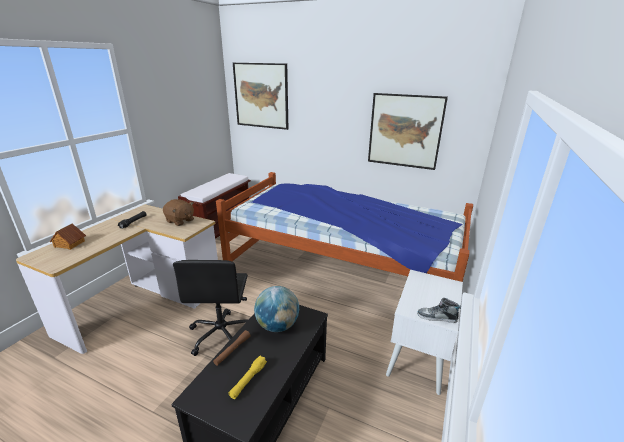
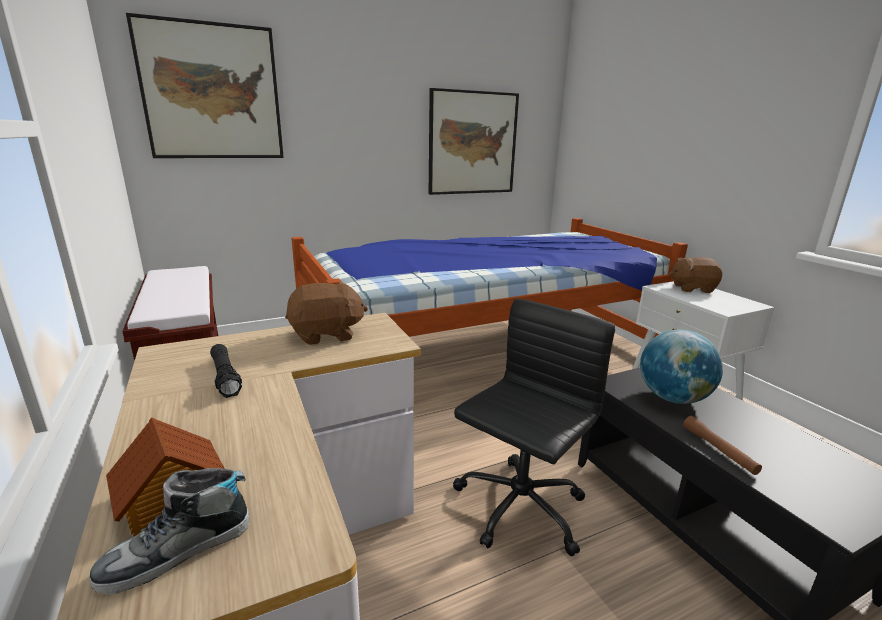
camera: 50 degrees left, 5 degrees down
black office chair [173,260,248,356] -> black office chair turned 90 degrees counterclockwise [453,299,615,556]
yellow flashlight [229,355,267,399] -> none
shoe [417,298,461,323] -> shoe moved to [89,468,250,594]
none -> brown plush toy [669,257,722,293]

